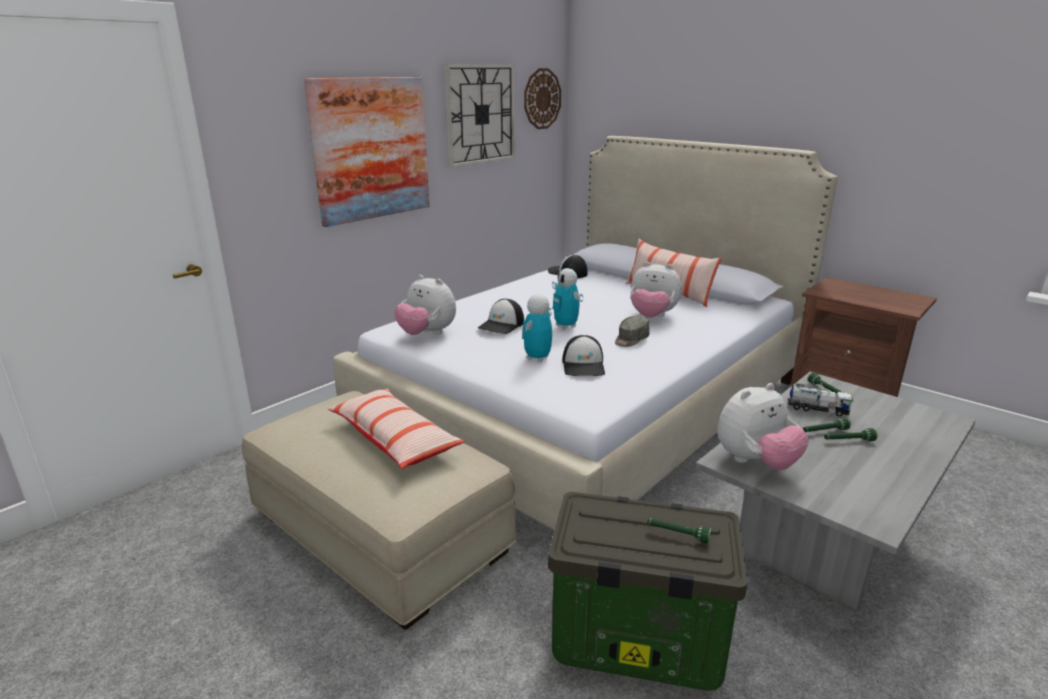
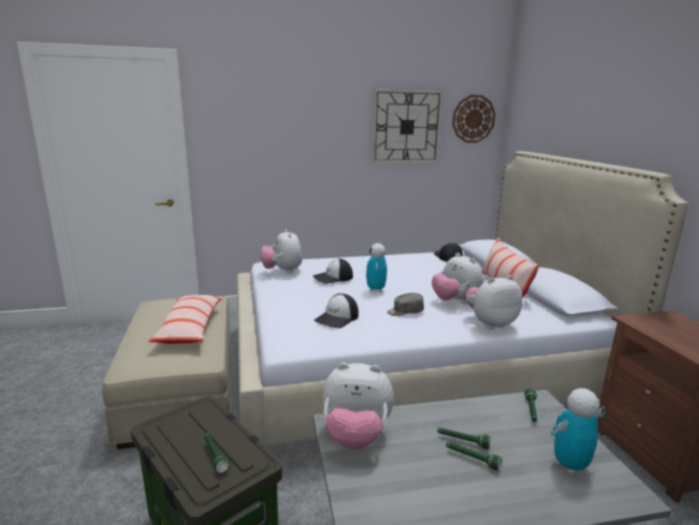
camera: 35 degrees right, 5 degrees down
picture [304,77,430,227] -> none
toy robot [522,294,552,362] -> toy robot moved to [551,388,605,474]
toy truck [787,383,853,417] -> none
none -> plush toy [465,275,523,329]

